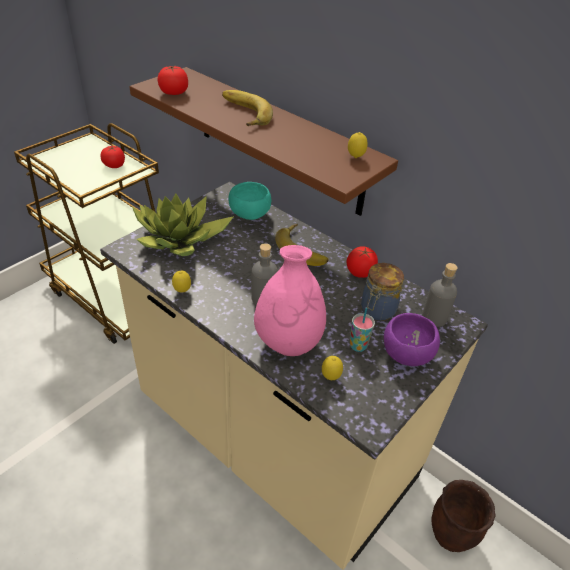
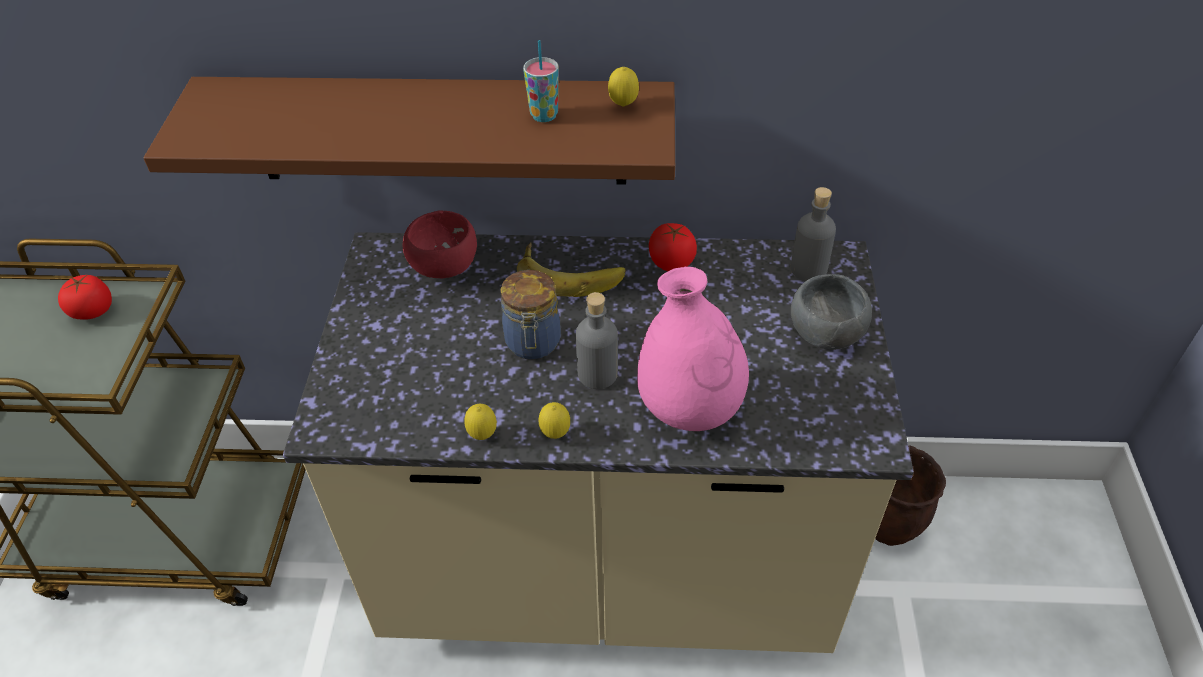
camera: 35 degrees left, 5 degrees up
potted plant [132,193,234,256] -> none
tomato [158,65,188,95] -> none
banana [222,90,273,126] -> none
turquoise bowl [228,182,271,220] -> red bowl [403,211,477,278]
lemon [322,356,343,380] -> lemon moved to [538,402,570,439]
cup [350,308,375,352] -> cup moved to [523,40,559,122]
jar [361,263,404,321] -> jar moved to [500,270,561,360]
purple bowl [384,313,440,366] -> grey bowl [791,274,872,350]

